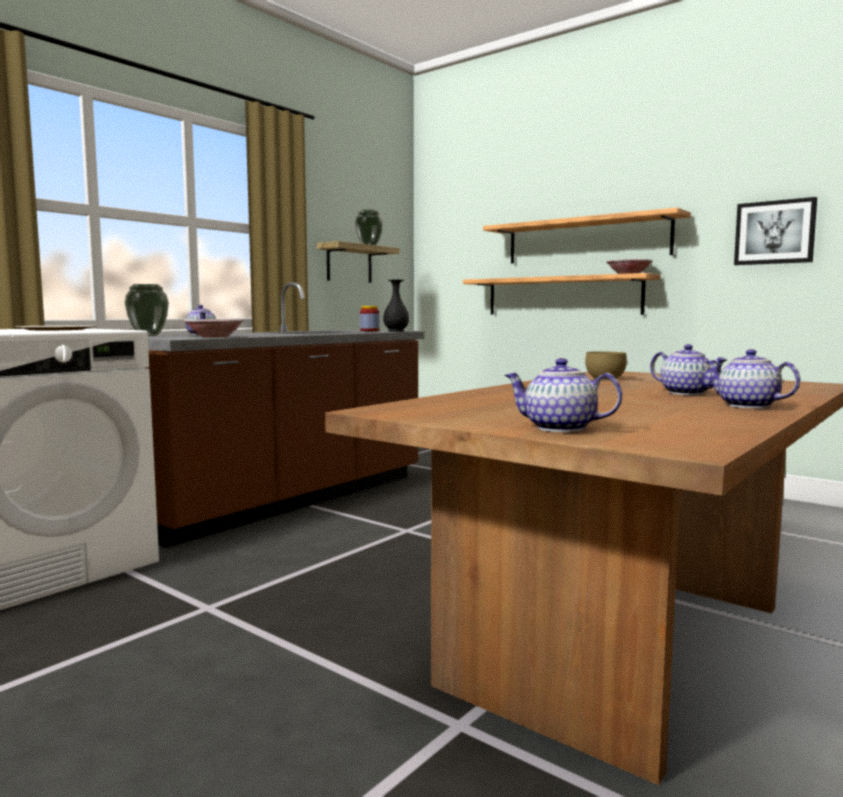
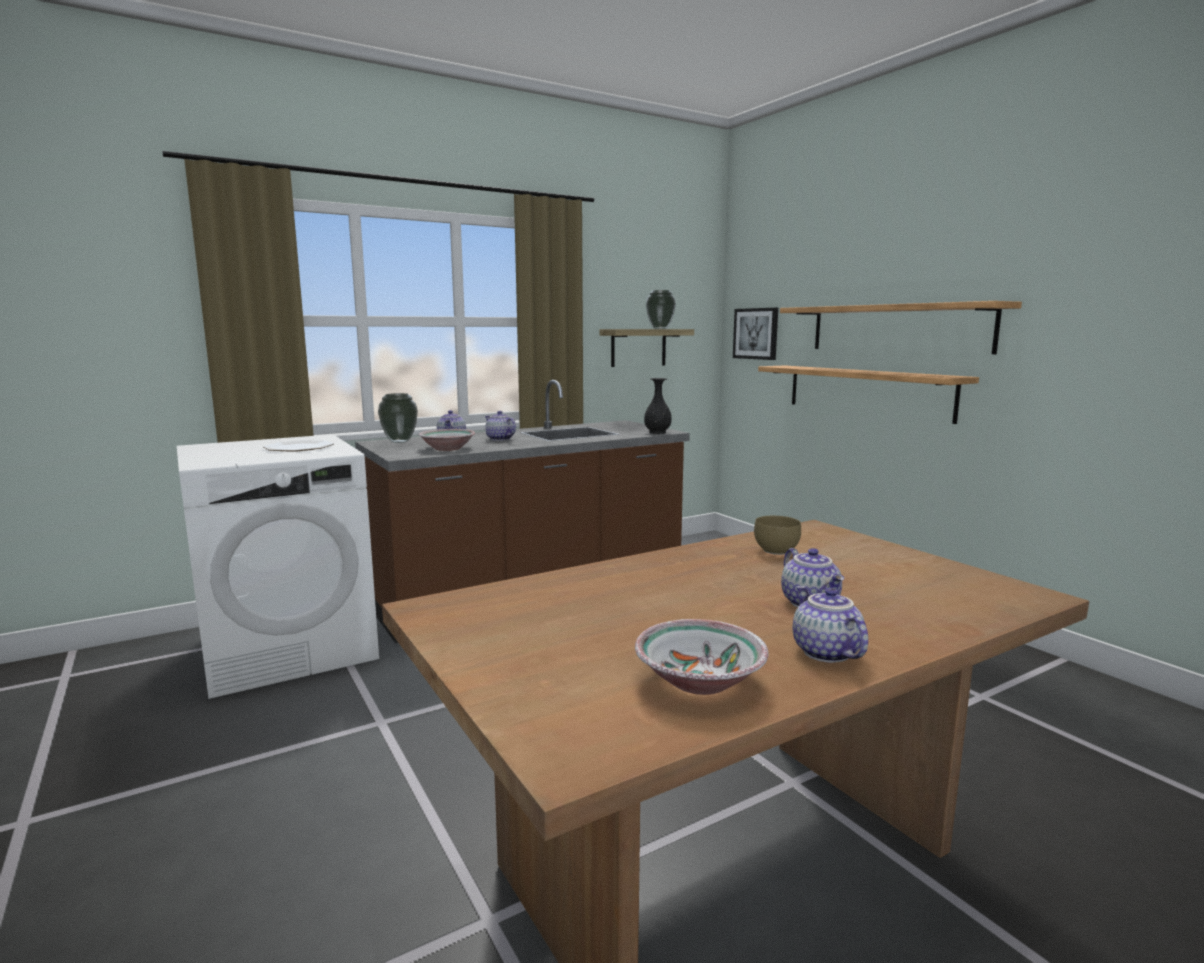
camera: 20 degrees right, 5 degrees up
jar [360,306,380,331] -> none
teapot [504,358,622,432] -> teapot moved to [485,411,516,441]
bowl [606,259,653,274] -> bowl moved to [635,619,769,695]
picture [734,197,817,265] -> picture moved to [733,308,778,360]

